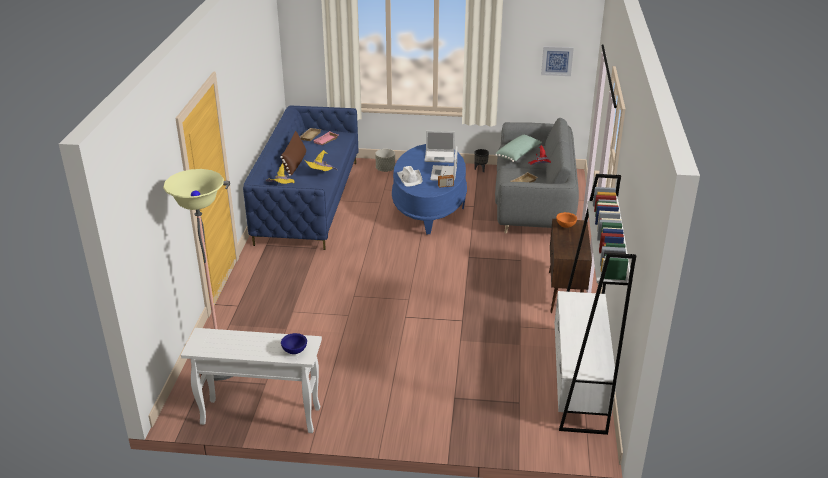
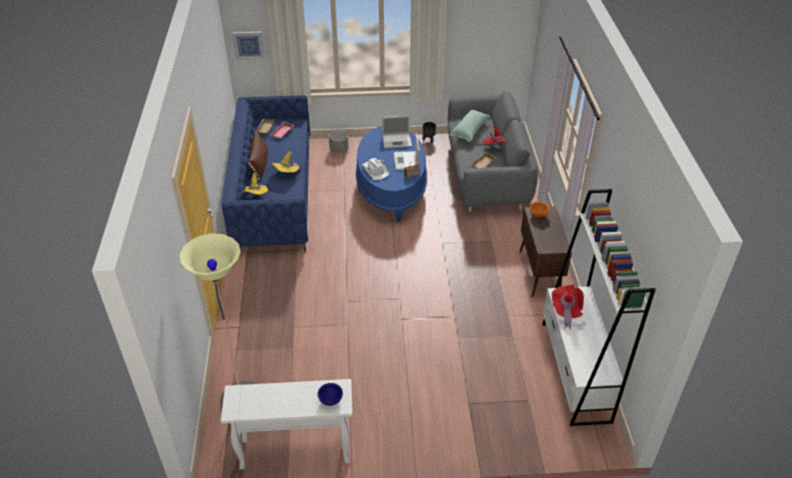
camera: 10 degrees left, 10 degrees up
picture [541,46,574,76] -> picture moved to [232,32,265,60]
none -> red hat [552,285,584,329]

